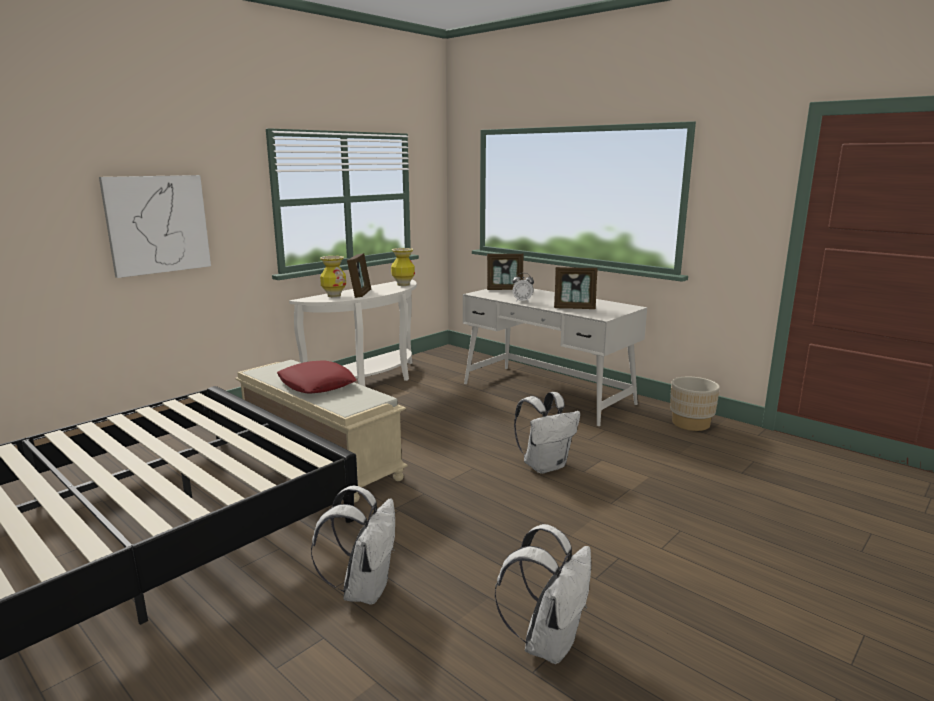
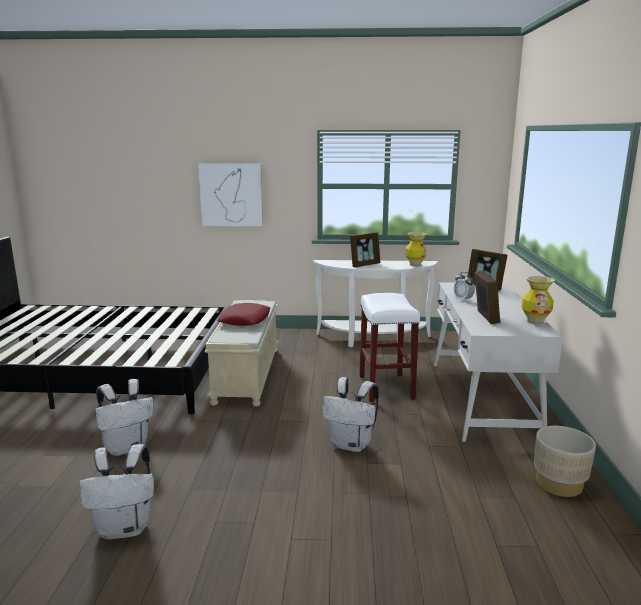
camera: 50 degrees right, 0 degrees up
vase [320,256,346,297] -> vase moved to [521,276,555,324]
picture frame [554,267,598,309] -> picture frame turned 150 degrees counterclockwise [474,271,500,324]
none -> white stool [359,293,420,402]

